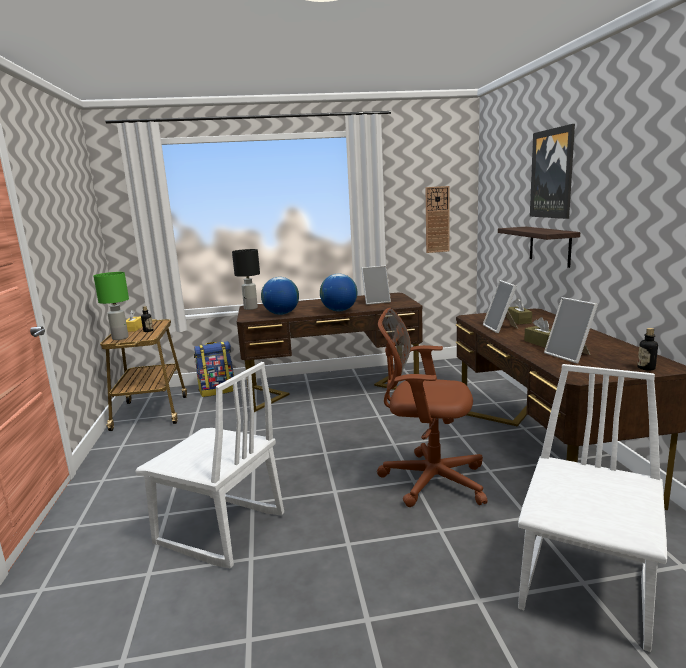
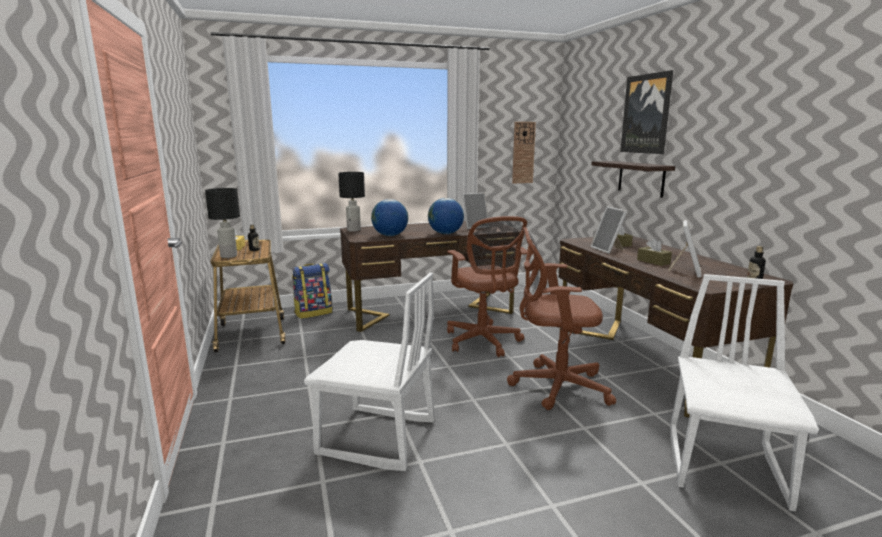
camera: 10 degrees left, 0 degrees up
green table lamp [94,272,129,340] -> black table lamp [205,188,240,258]
picture frame [544,297,598,364] -> picture frame turned 120 degrees counterclockwise [668,220,702,278]
none -> brown office chair [447,216,527,357]

